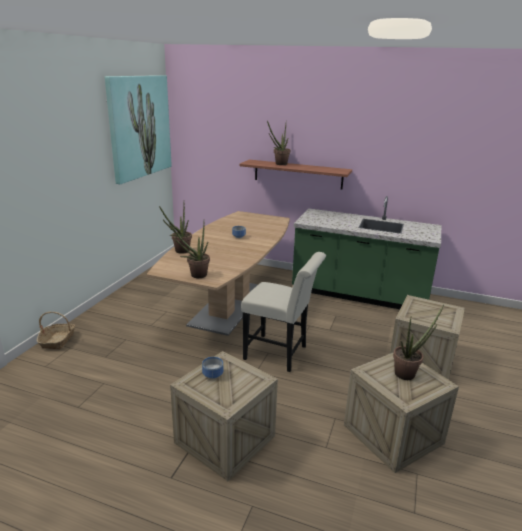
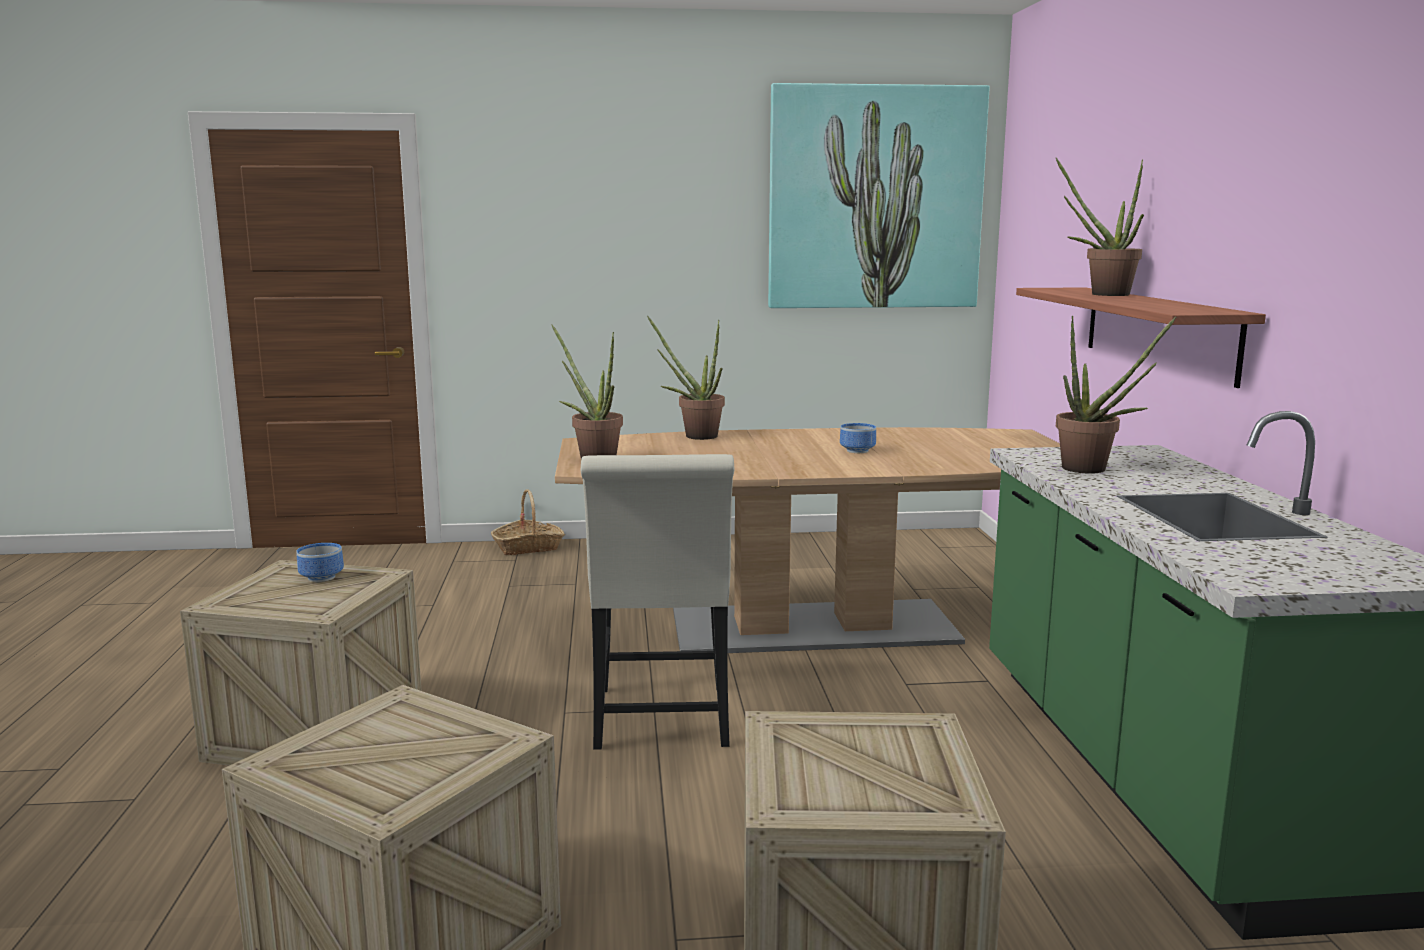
camera: 65 degrees right, 10 degrees down
potted plant [393,304,444,380] -> potted plant moved to [1056,315,1176,474]

